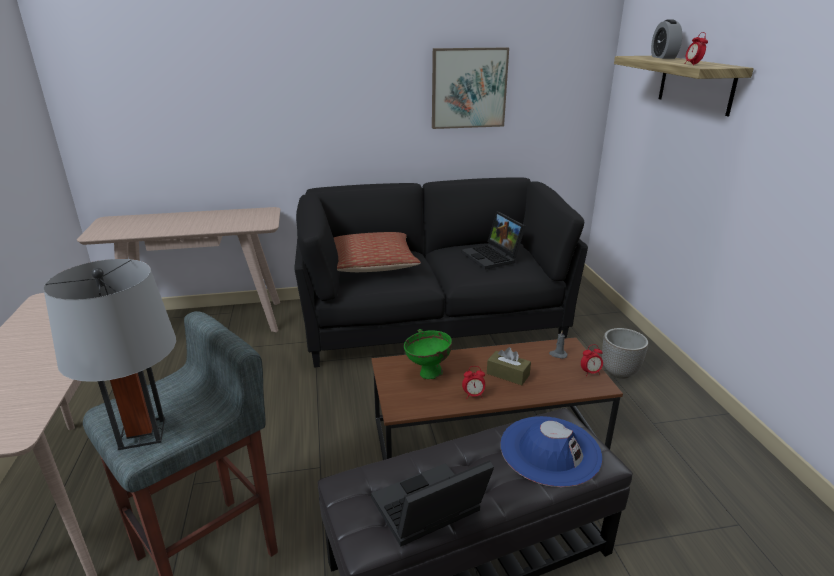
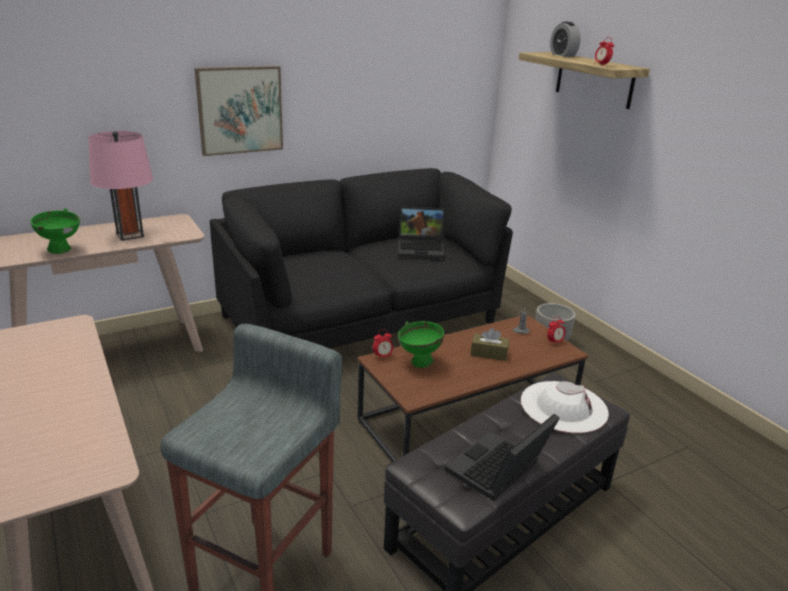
camera: 20 degrees left, 0 degrees up
grey table lamp [43,259,176,450] -> none
pillow [334,232,421,272] -> none
picture [432,47,509,129] -> picture moved to [195,66,283,156]
laptop [461,212,526,269] -> laptop turned 45 degrees counterclockwise [398,206,445,259]
alarm clock [462,366,485,399] -> alarm clock moved to [373,329,393,360]
blue hat [500,416,602,487] -> white hat [521,381,609,433]
none -> green bowl [31,208,80,254]
none -> pink table lamp [88,131,153,241]

